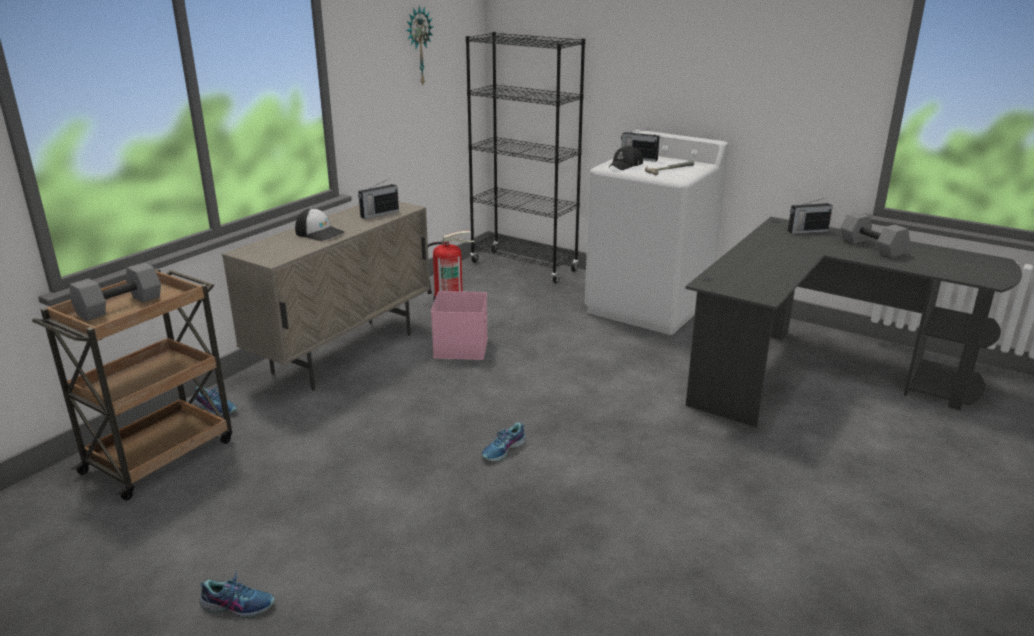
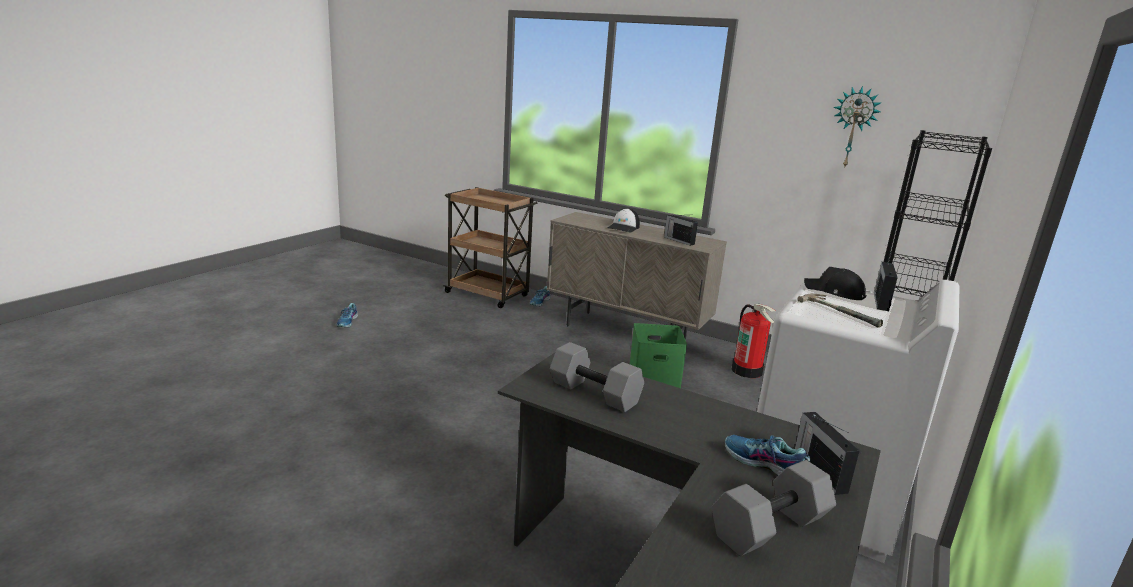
camera: 85 degrees right, 5 degrees down
grey dumbbell [70,263,161,321] -> grey dumbbell moved to [550,342,644,412]
pink storage box [431,291,488,360] -> green storage box [630,323,687,388]
shoe [482,422,526,461] -> shoe moved to [725,435,810,475]

